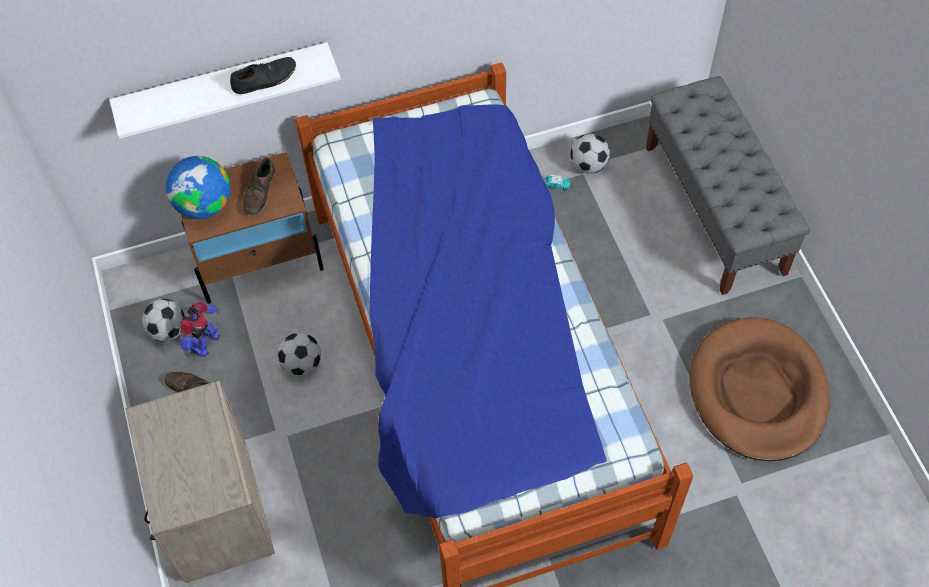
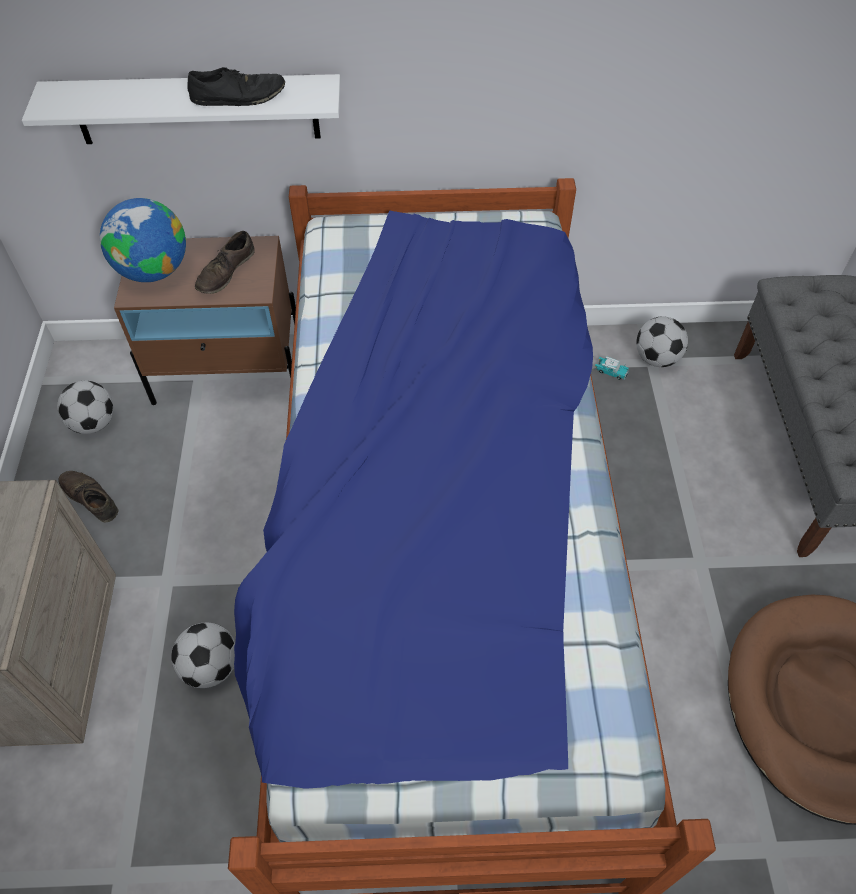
camera: 15 degrees right, 5 degrees down
toy robot [180,302,221,357] -> none
football [277,333,321,376] -> football moved to [171,623,235,688]

